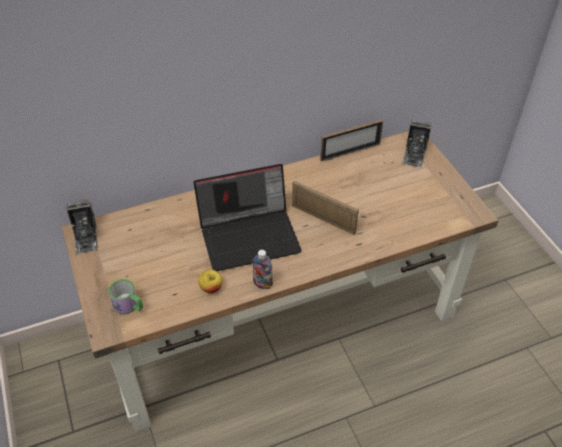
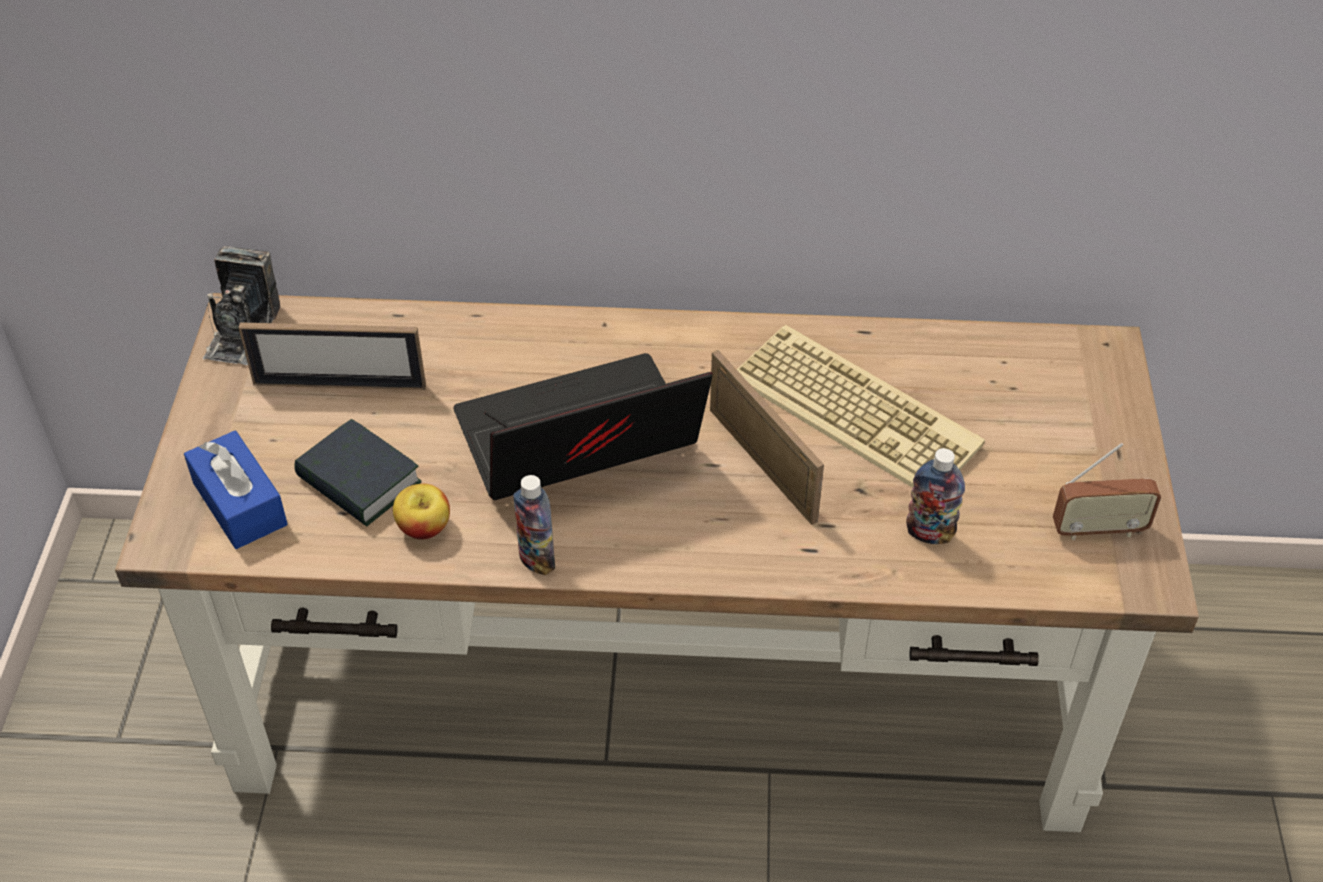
camera: 25 degrees right, 0 degrees up
mug [108,279,143,314] -> blue tissue box [184,431,287,549]
laptop [193,164,301,271] -> laptop turned 150 degrees clockwise [454,353,713,500]
picture frame [320,120,383,162] -> picture frame moved to [238,322,426,390]
camera [402,120,432,167] -> none
none -> book [294,419,422,526]
none -> keyboard [737,325,985,488]
none -> bottle [906,448,965,544]
none -> radio [1053,443,1161,540]

